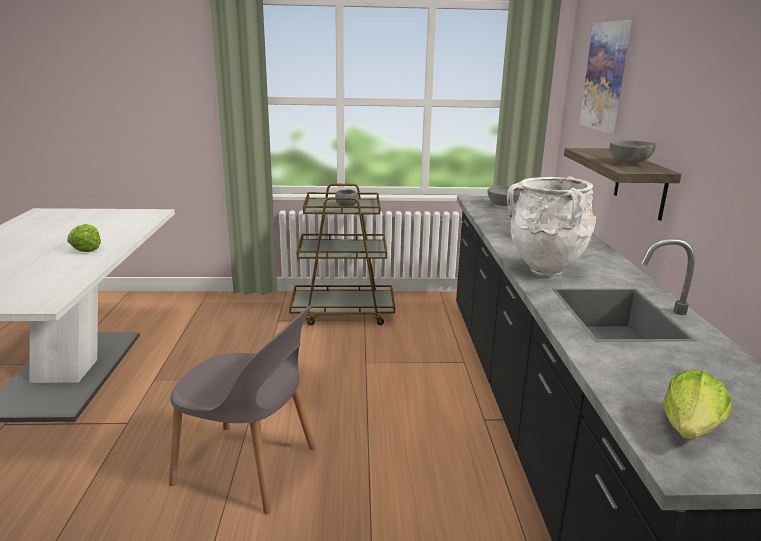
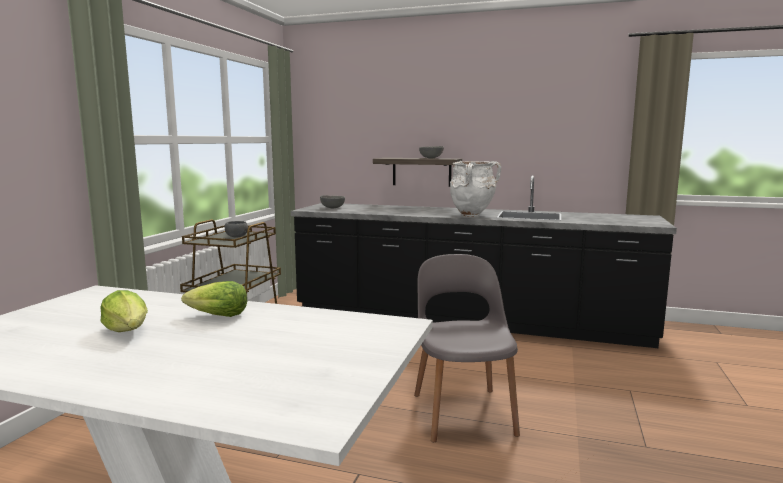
camera: 70 degrees left, 10 degrees down
grey chair [169,304,315,514] -> grey chair turned 45 degrees counterclockwise [414,254,520,442]
picture [579,20,632,134] -> none
lettuce [663,369,731,440] -> lettuce moved to [100,290,148,332]

